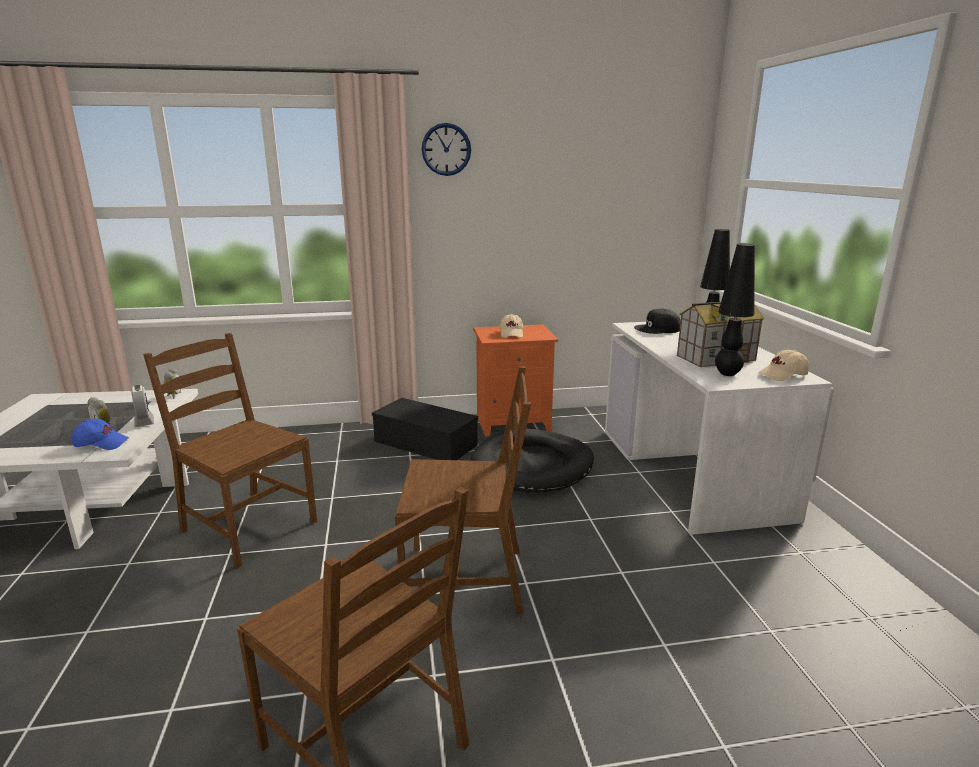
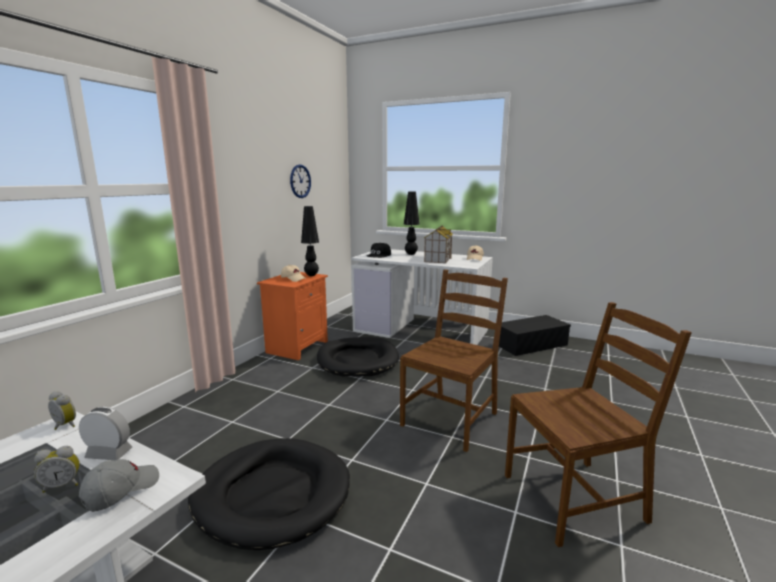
camera: 55 degrees left, 5 degrees down
blue cap [72,419,129,450] -> grey cap [79,459,159,512]
brown chair [143,333,317,568] -> black dog bed [188,438,350,550]
black storage box [372,398,478,460] -> black storage box moved to [499,315,571,356]
wall clock [421,123,471,176] -> wall clock moved to [290,164,311,198]
black table lamp [715,243,755,376] -> black table lamp moved to [301,206,319,276]

